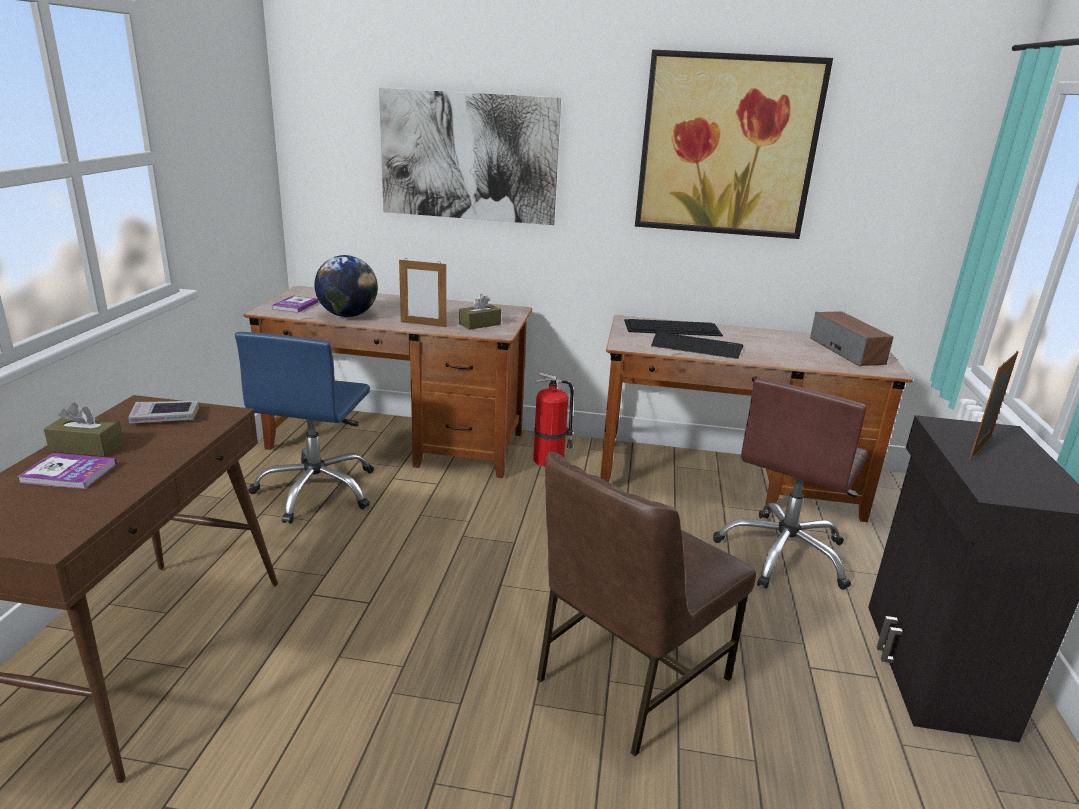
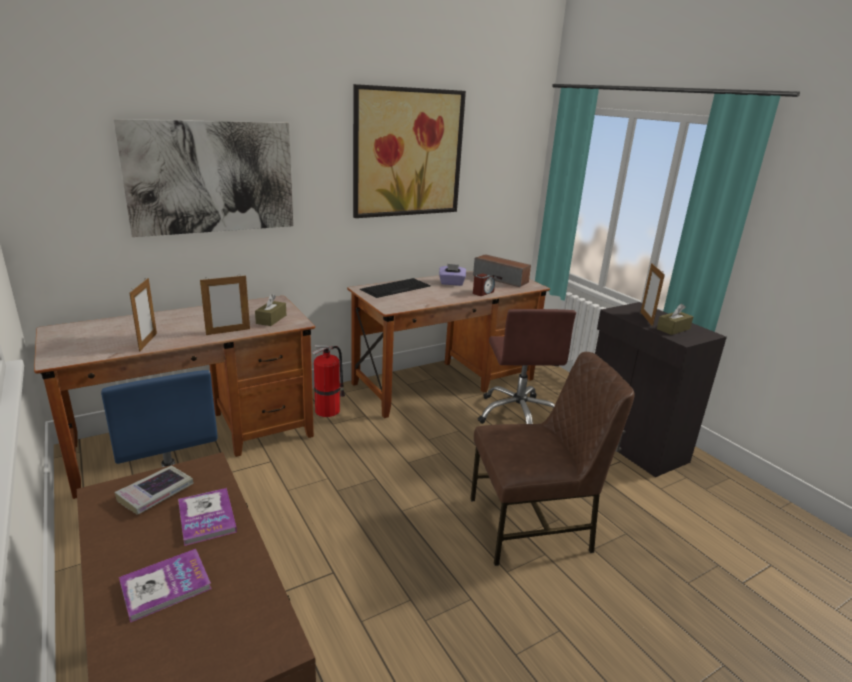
camera: 40 degrees left, 0 degrees up
brown tissue box [44,402,124,457] -> brown tissue box moved to [657,304,693,335]
book [272,295,318,313] -> book moved to [178,488,237,546]
globe [314,255,378,317] -> picture frame [130,278,157,352]
brown chair [537,452,756,756] -> brown chair turned 105 degrees counterclockwise [471,352,635,566]
keyboard [651,332,743,359] -> none
none -> purple tissue box [439,264,466,286]
none -> alarm clock [473,273,495,296]

